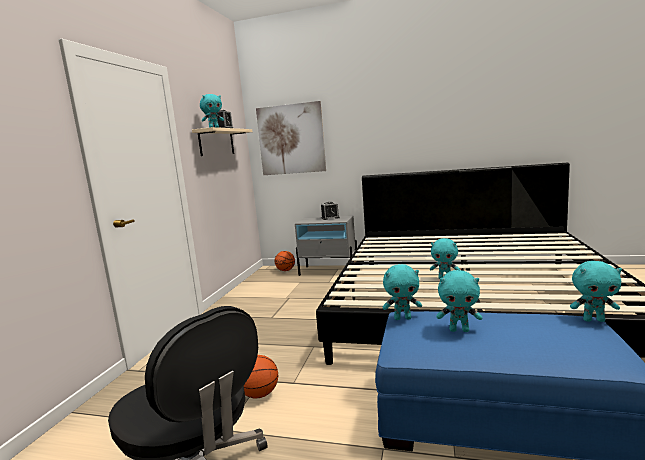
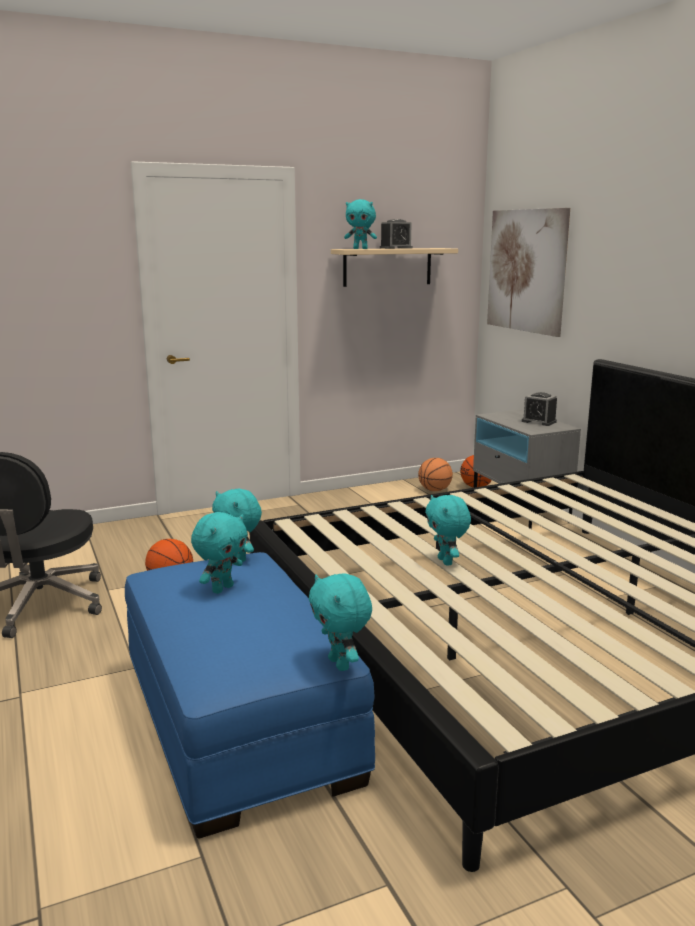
camera: 50 degrees right, 5 degrees up
turquoise plush toy [436,270,482,332] -> turquoise plush toy turned 120 degrees counterclockwise [191,512,247,594]
none -> basketball [418,458,453,491]

